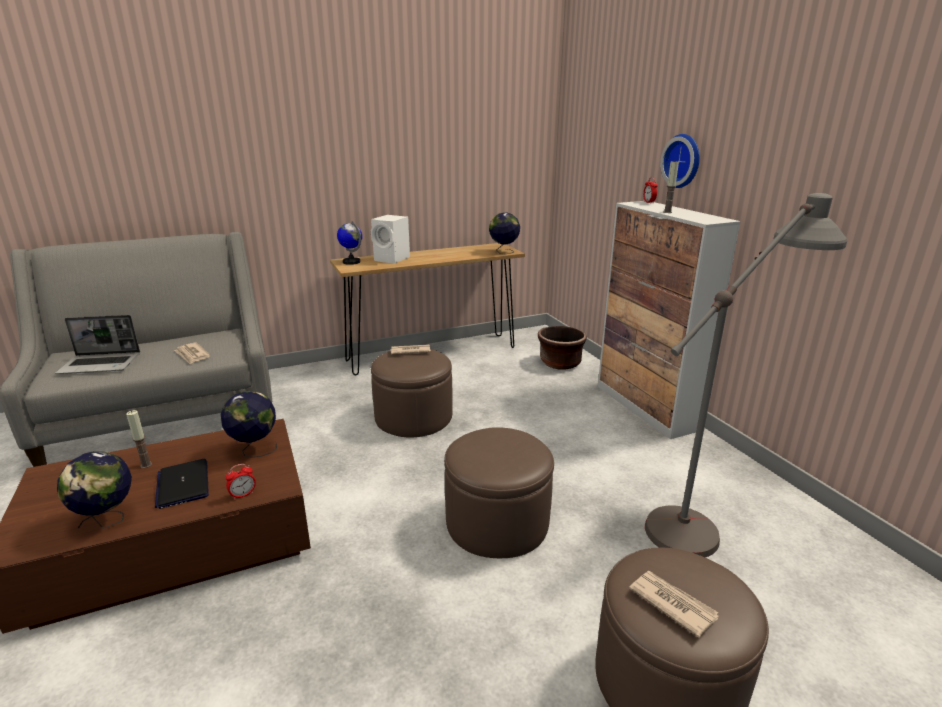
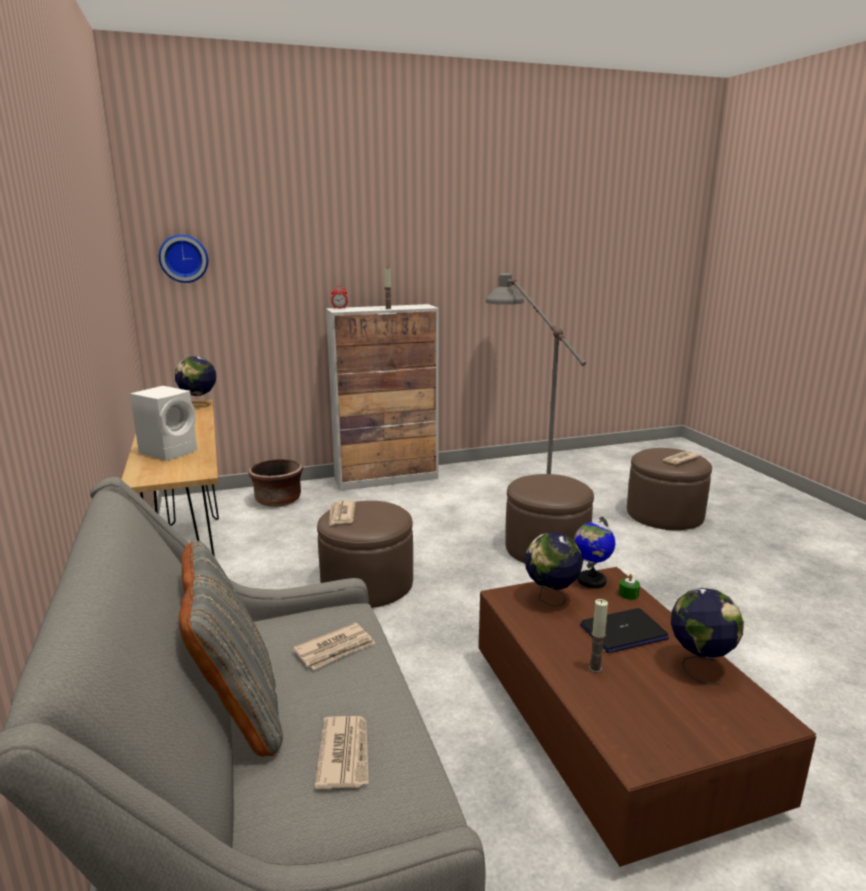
camera: 85 degrees left, 5 degrees down
laptop [55,315,140,374] -> newspaper [315,716,369,789]
alarm clock [225,464,256,500] -> green candle [619,574,640,600]
globe [337,221,362,265] -> globe moved to [574,516,615,588]
wall clock [660,134,700,188] -> wall clock moved to [159,234,208,283]
none -> grey pillow [179,541,283,757]

